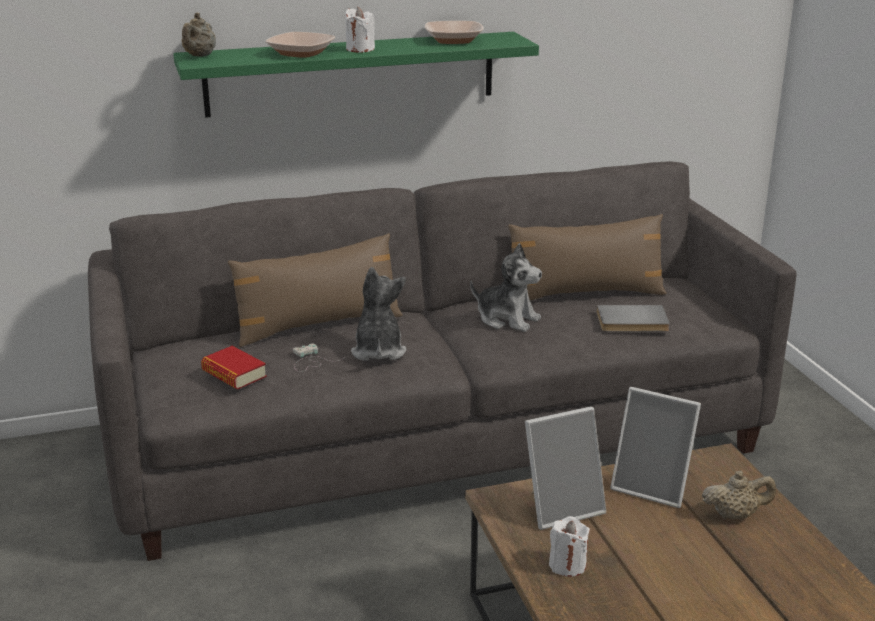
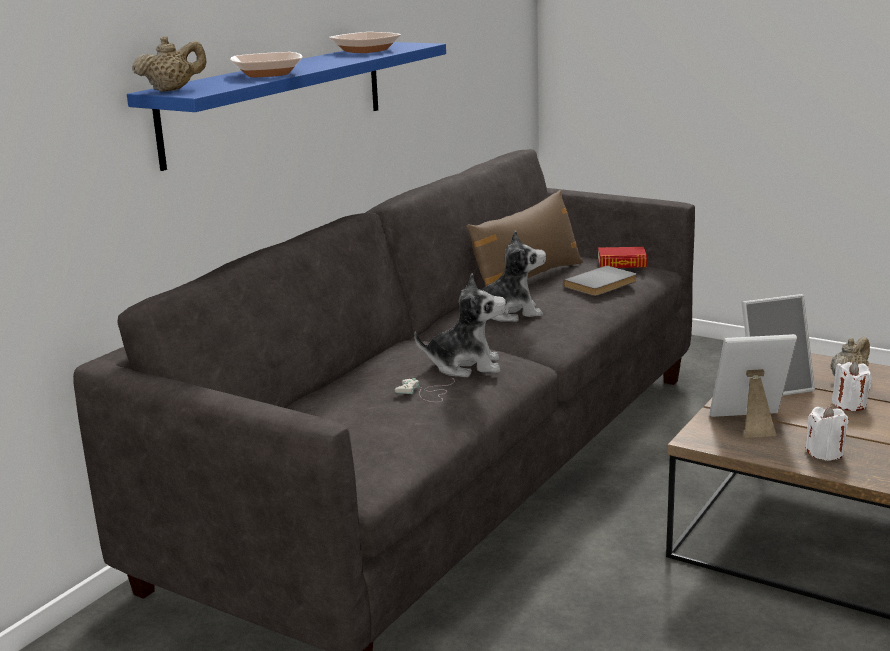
camera: 40 degrees left, 5 degrees down
green shelf [173,32,539,118] -> blue shelf [127,42,446,171]
beige teapot [181,12,216,57] -> beige teapot turned 90 degrees counterclockwise [132,36,206,92]
book [201,346,267,390] -> book moved to [598,247,647,268]
brown pillow [228,233,403,347] -> none
white candle [345,7,375,53] -> white candle moved to [832,361,872,411]
plush toy [351,267,406,361] -> plush toy turned 135 degrees clockwise [414,273,506,377]
picture frame [525,406,606,530] -> picture frame turned 120 degrees counterclockwise [710,334,797,438]

